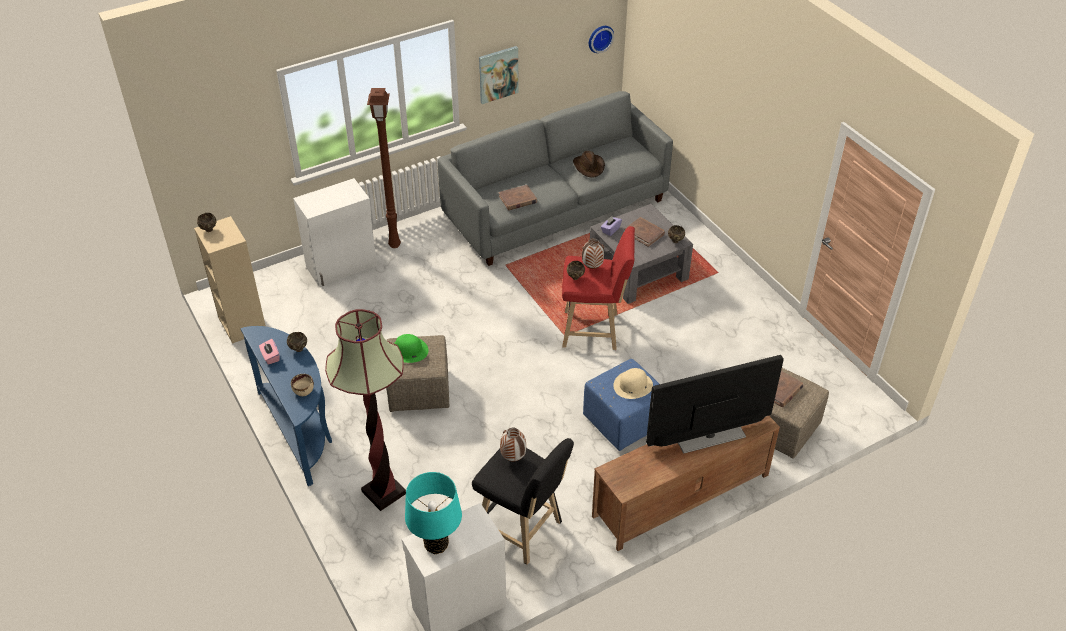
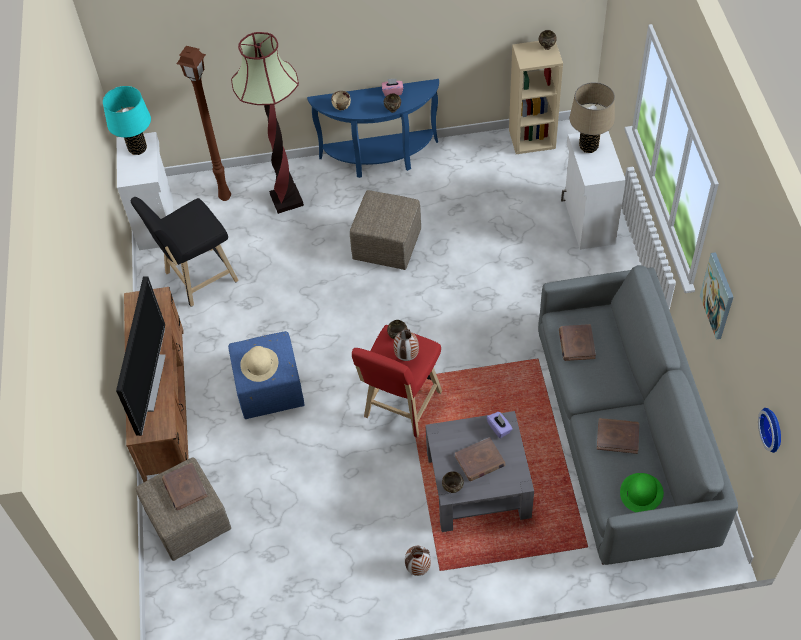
camera: 115 degrees right, 10 degrees up
brown floor lamp [367,88,401,248] -> brown floor lamp moved to [176,46,231,201]
green hat [394,334,428,363] -> green hat moved to [620,473,664,512]
vase [500,428,526,461] -> vase moved to [405,546,431,576]
brown hat [573,151,605,178] -> brown book [597,418,639,454]
none -> beige table lamp [569,82,615,153]

